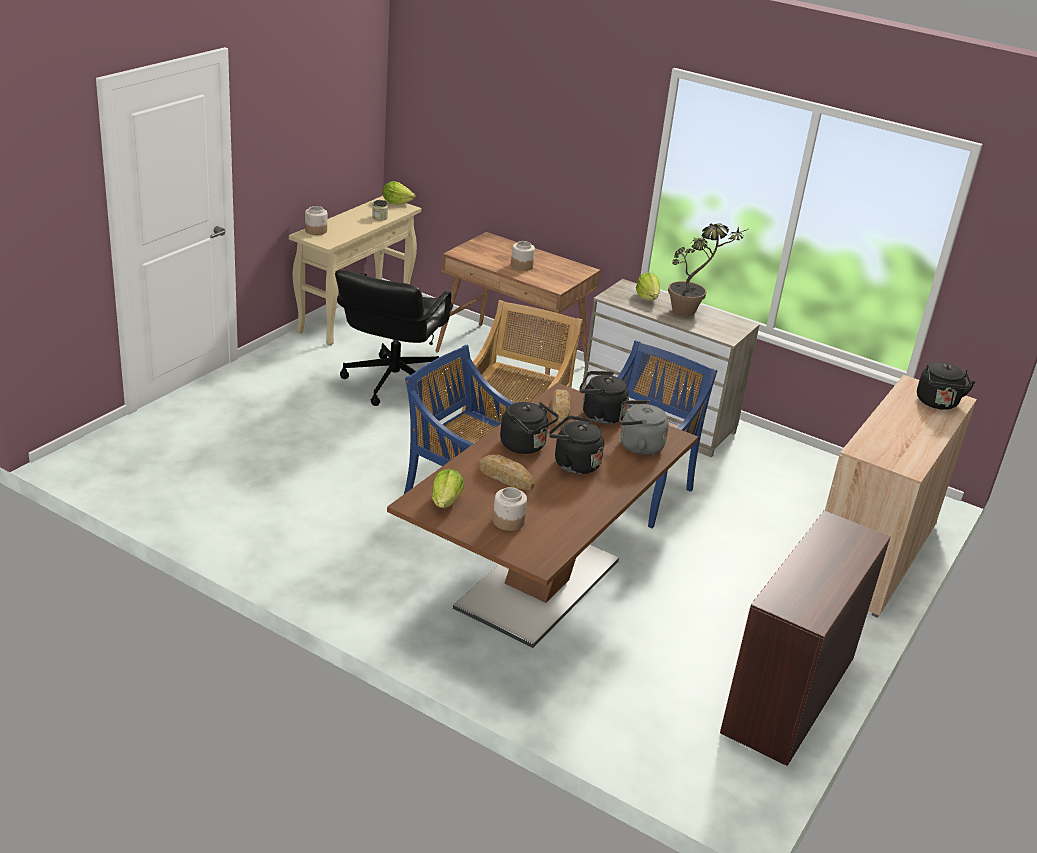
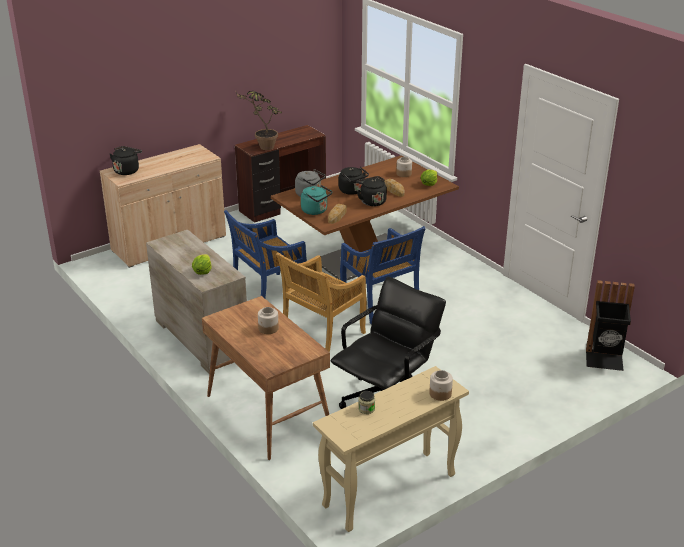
camera: 155 degrees left, 0 degrees up
lettuce [382,181,415,205] -> none
black kettle [579,371,629,424] -> turquoise kettle [301,185,332,215]
potted plant [668,223,748,317] -> potted plant moved to [235,91,282,150]
none -> black trash can [586,280,635,371]

